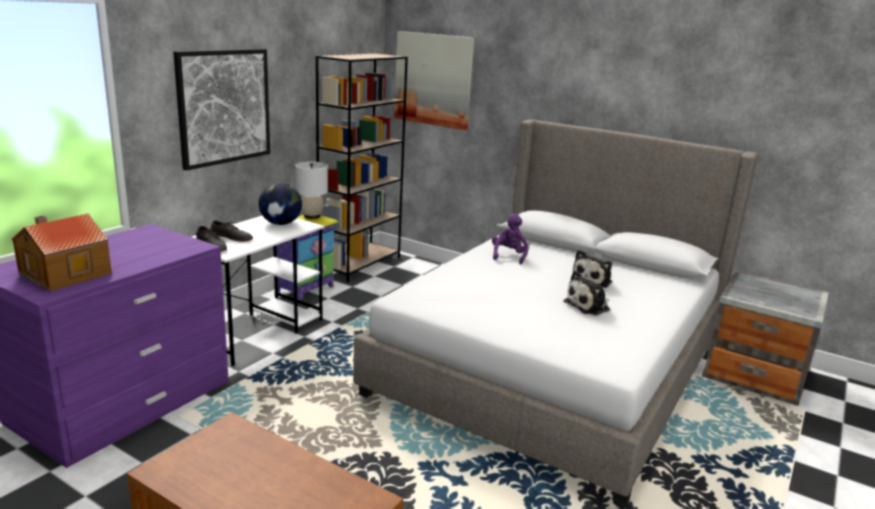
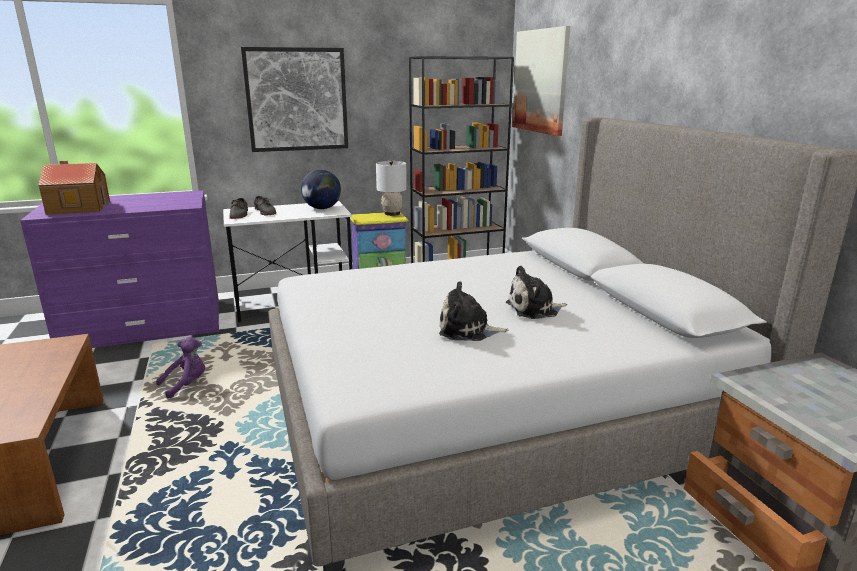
camera: 40 degrees right, 0 degrees up
purple plush toy [492,213,529,264] -> purple plush toy moved to [156,337,205,398]

